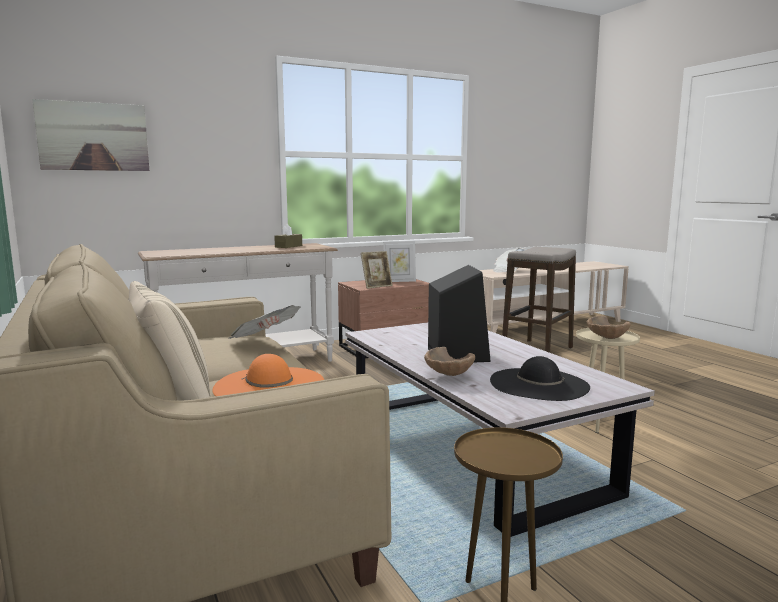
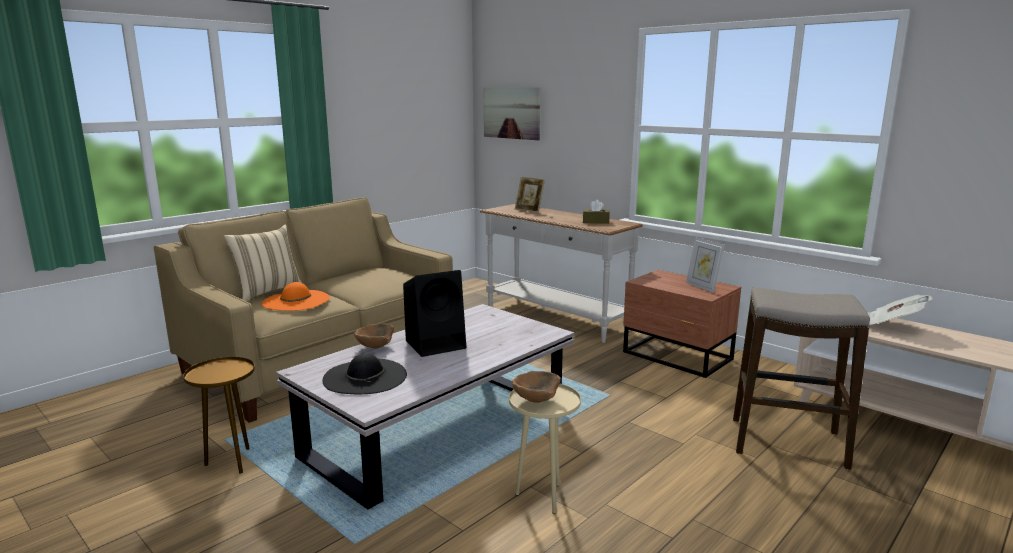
camera: 70 degrees right, 5 degrees up
newspaper [229,305,301,339] -> none
picture frame [361,251,393,289] -> picture frame moved to [515,177,545,213]

